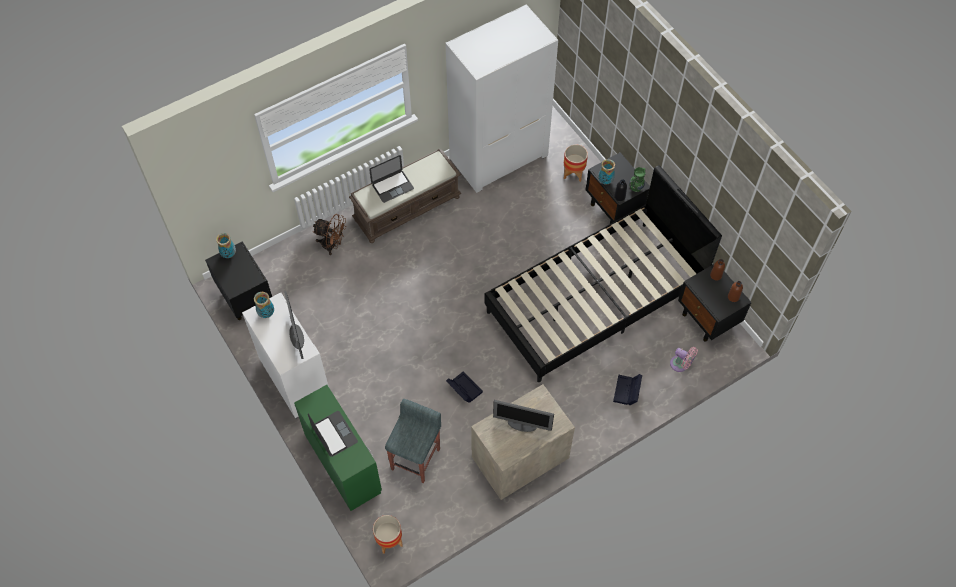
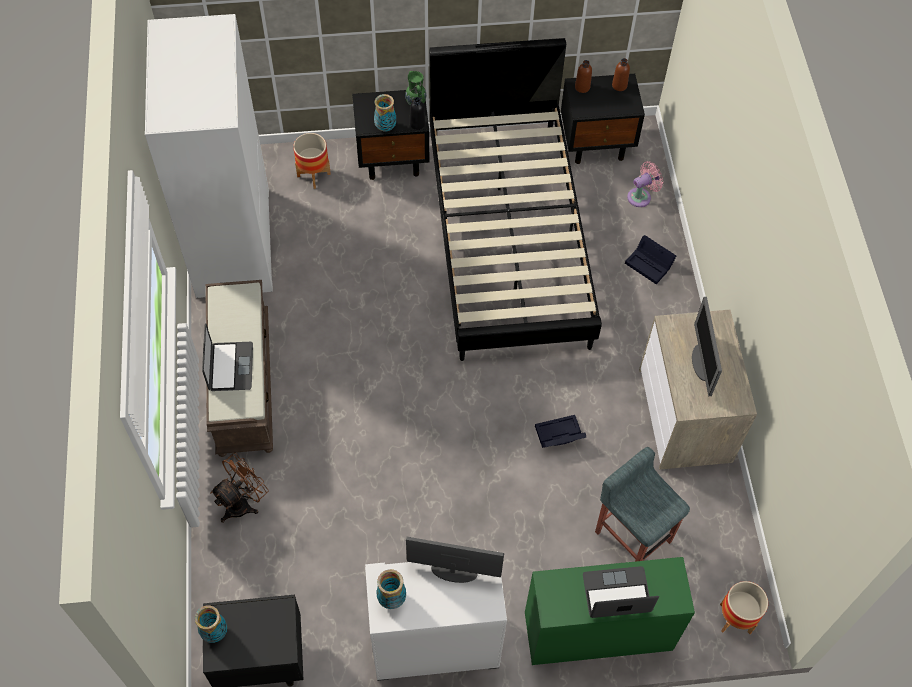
camera: 65 degrees left, 0 degrees up
monitor [493,400,554,432] -> monitor turned 135 degrees clockwise [692,297,722,396]

